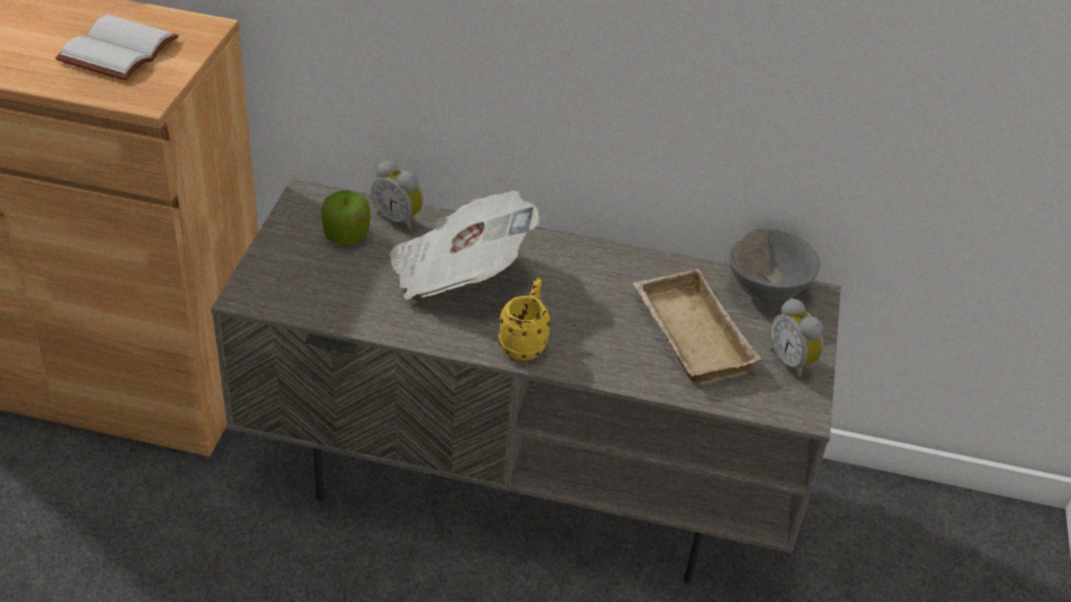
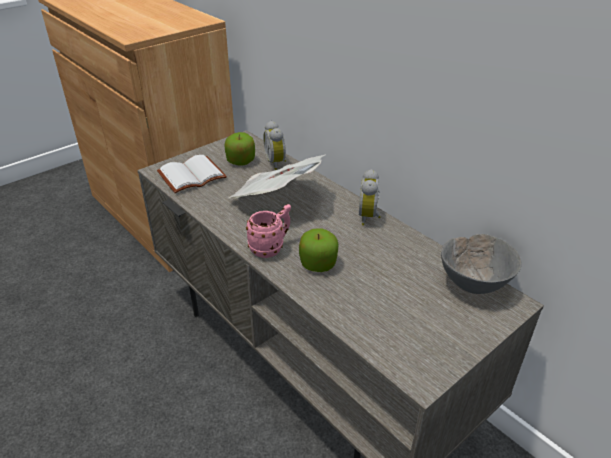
camera: 40 degrees right, 5 degrees down
white book [56,14,179,80] -> white book moved to [157,155,227,193]
yellow mug [498,278,550,361] -> pink mug [246,204,291,258]
beige tray [633,269,761,383] -> none
alarm clock [770,298,823,380] -> alarm clock moved to [359,169,381,226]
none -> apple [299,228,339,272]

